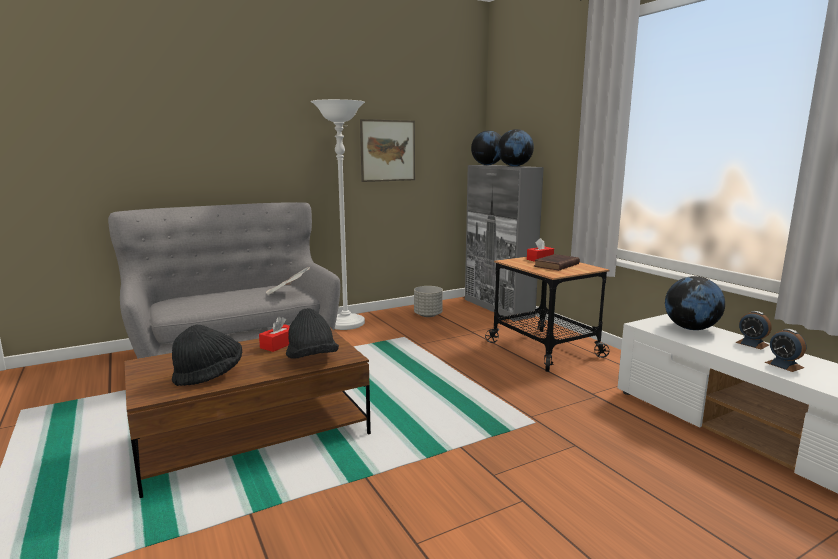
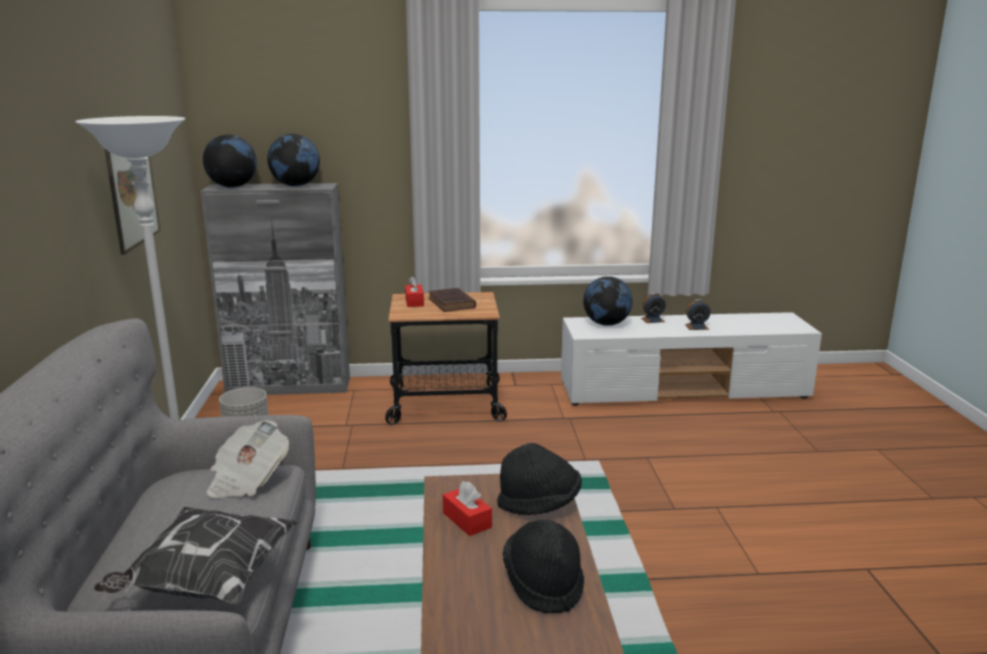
camera: 65 degrees left, 5 degrees up
none -> pillow [94,507,300,604]

